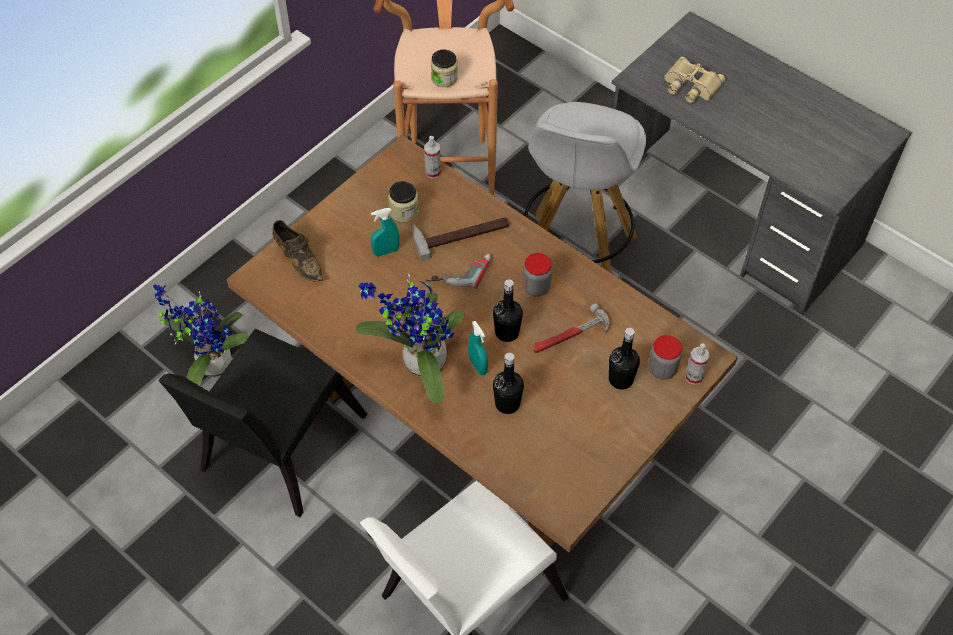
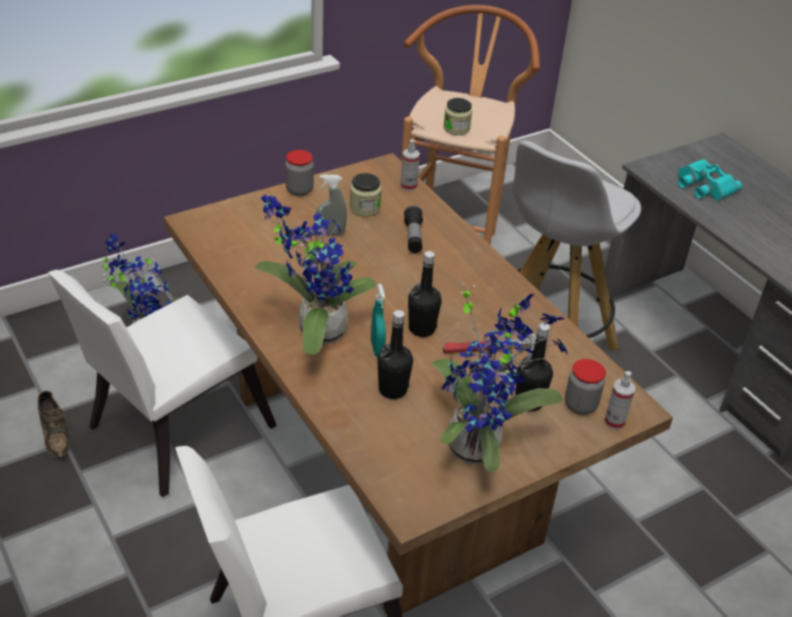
camera: 15 degrees right, 15 degrees down
black chair [158,329,367,517] -> white chair [48,270,277,497]
brown shoe [272,220,323,281] -> brown shoe moved to [38,391,70,458]
turquoise spray bottle [371,208,399,256] -> grey spray bottle [315,175,347,235]
hammer [413,217,509,261] -> flashlight [404,206,423,253]
power drill [425,254,491,289] -> none
jar [523,253,552,297] -> jar moved to [285,150,314,196]
beige binoculars [664,57,725,103] -> turquoise binoculars [678,159,742,201]
none -> potted plant [432,281,568,471]

